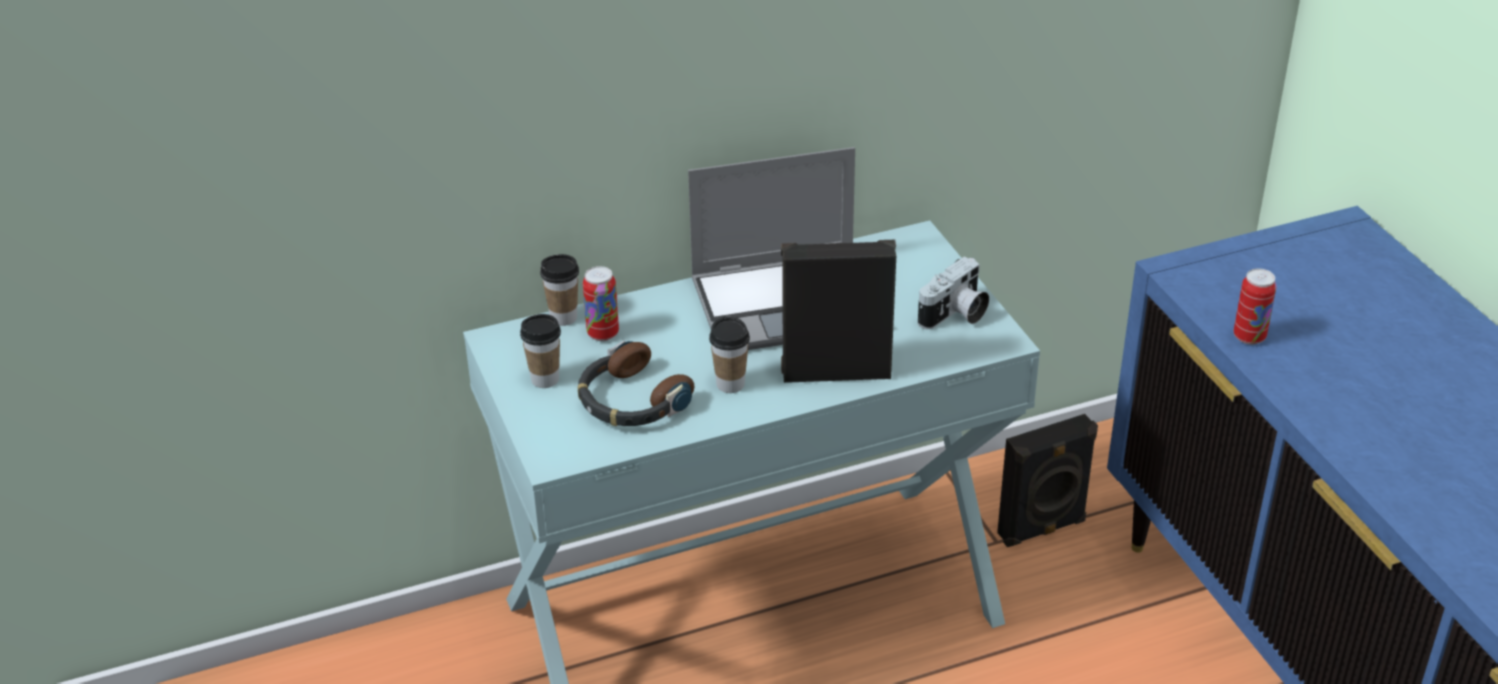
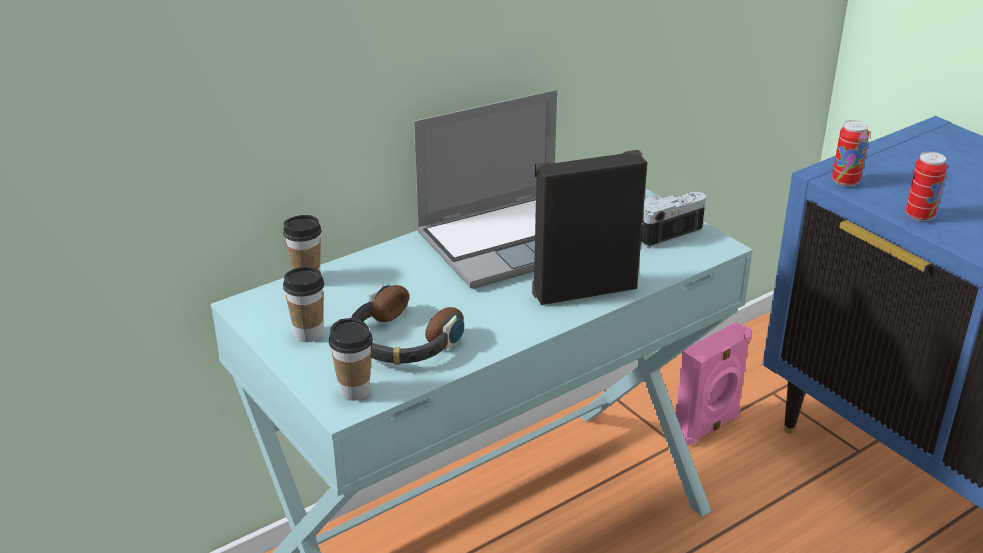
camera: 15 degrees left, 5 degrees down
can [583,266,619,341] -> can moved to [832,120,869,187]
cup [709,317,750,393] -> cup moved to [329,318,373,401]
camera [918,257,989,329] -> camera turned 150 degrees counterclockwise [641,192,706,248]
black speaker [997,414,1098,547] -> pink speaker [675,322,751,446]

